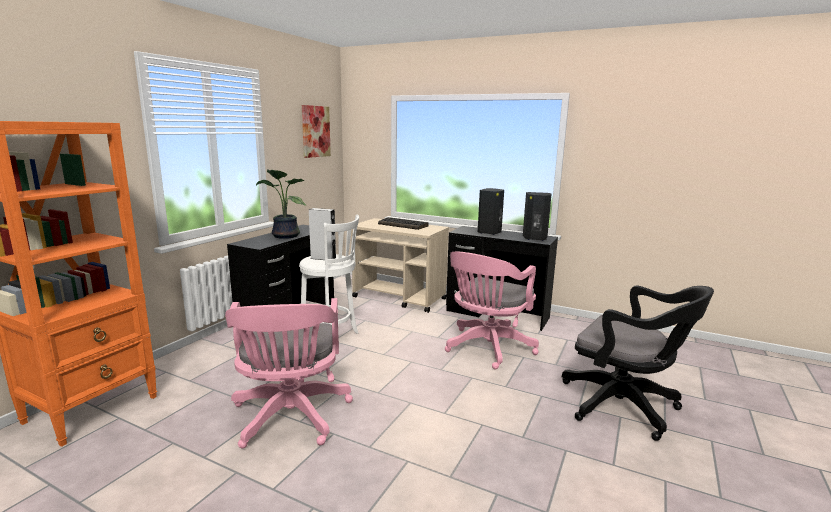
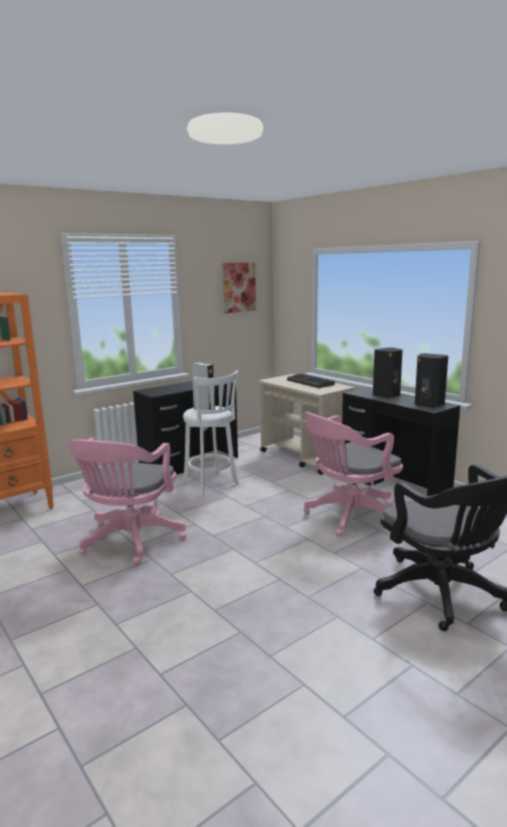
camera: 25 degrees right, 0 degrees up
potted plant [256,169,306,239] -> none

